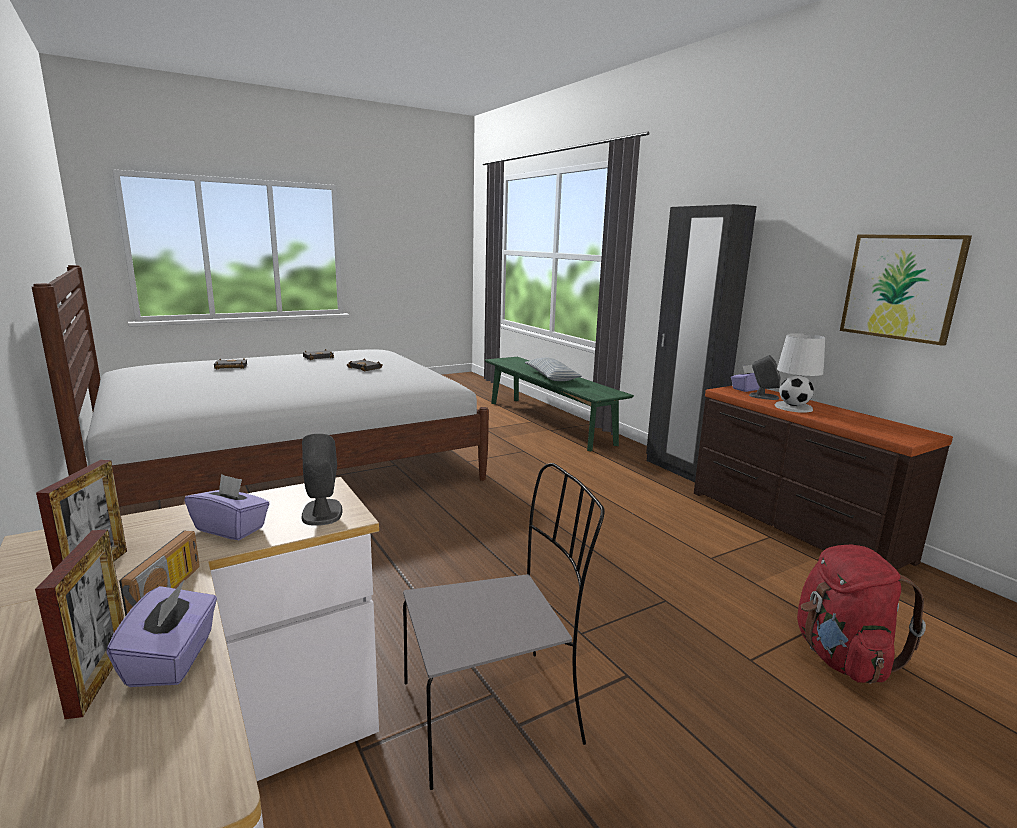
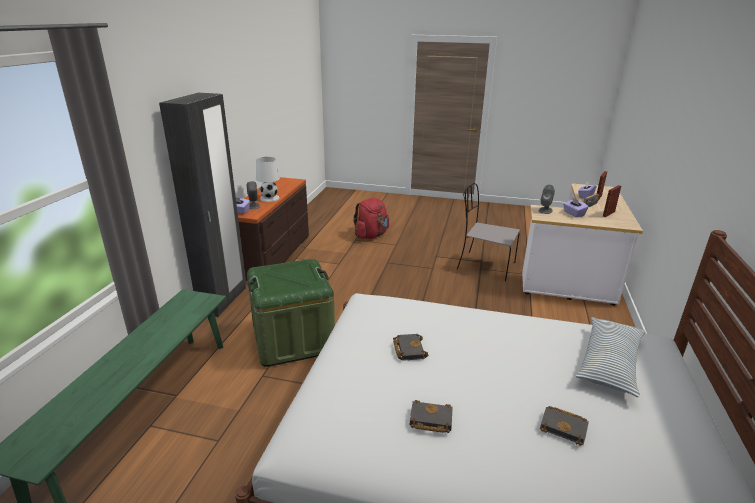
camera: 135 degrees left, 10 degrees up
pillow [525,357,582,381] -> pillow moved to [575,317,645,397]
picture [840,234,972,346] -> none
none -> green storage box [247,259,335,367]

